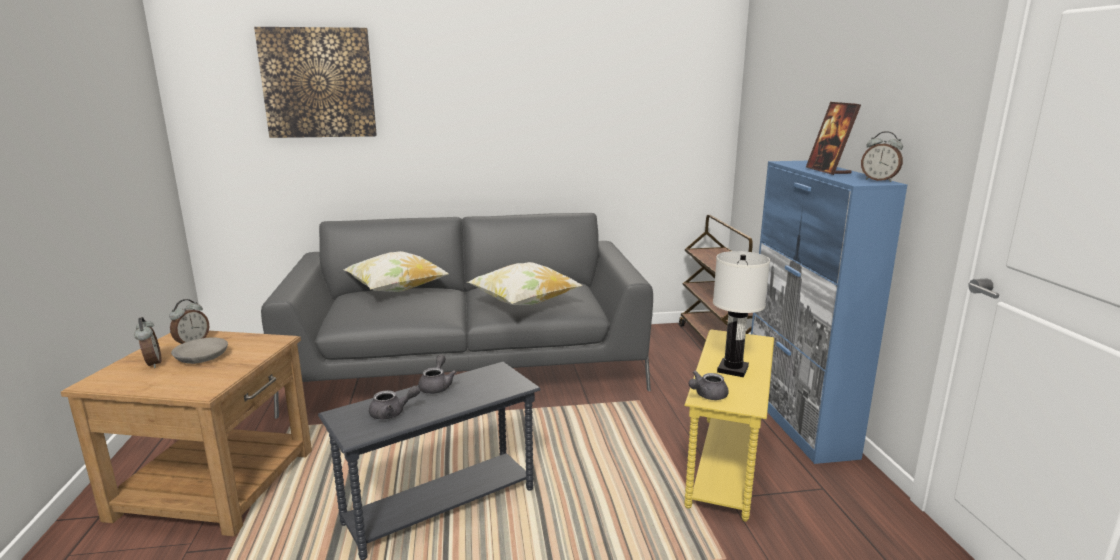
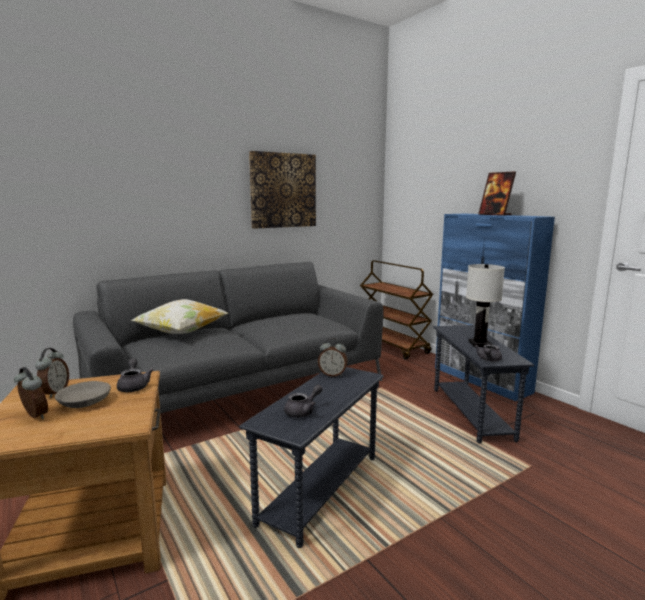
camera: 25 degrees left, 5 degrees down
picture [254,27,377,138] -> picture moved to [249,151,316,229]
grey teapot [418,354,456,394] -> grey teapot moved to [117,358,154,392]
pillow [468,262,583,305] -> none
yellow side table [684,330,774,522] -> grey side table [433,325,534,443]
alarm clock [861,131,903,182] -> alarm clock moved to [318,338,348,377]

